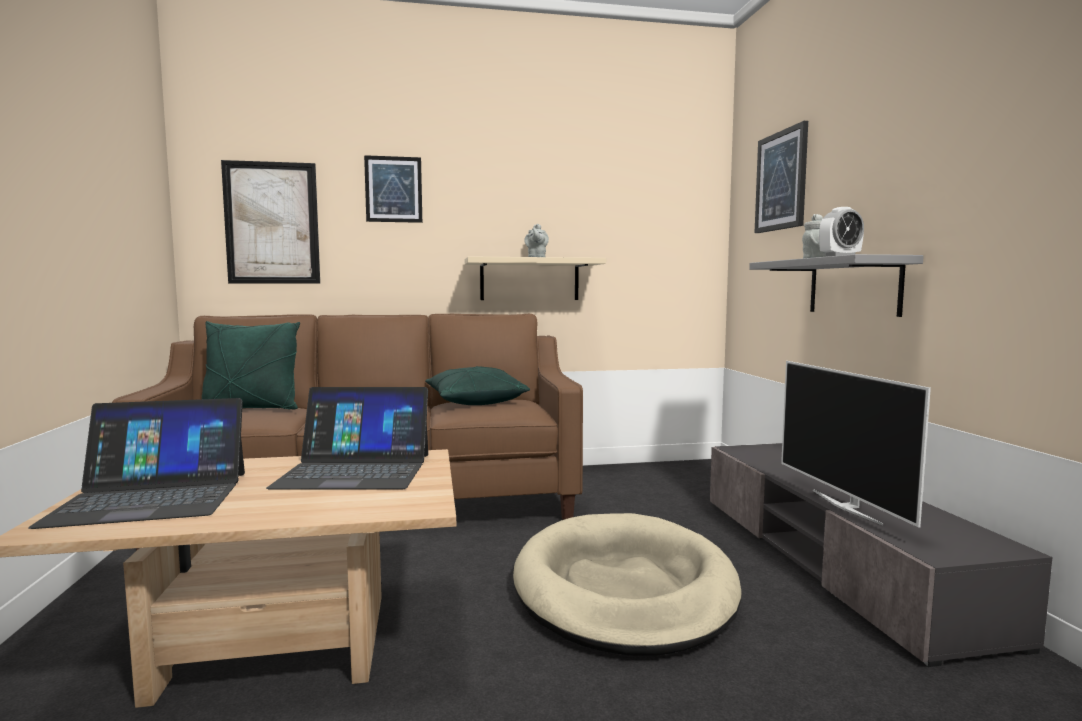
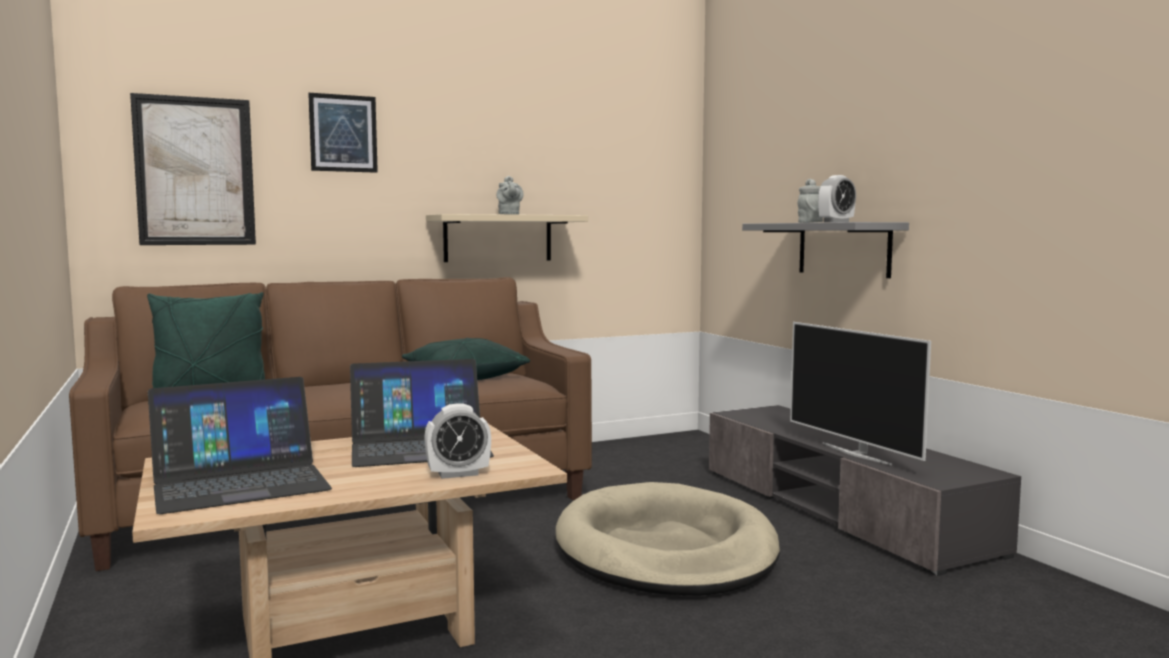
camera: 15 degrees left, 0 degrees up
picture [755,121,808,233] -> none
none -> alarm clock [424,404,491,479]

